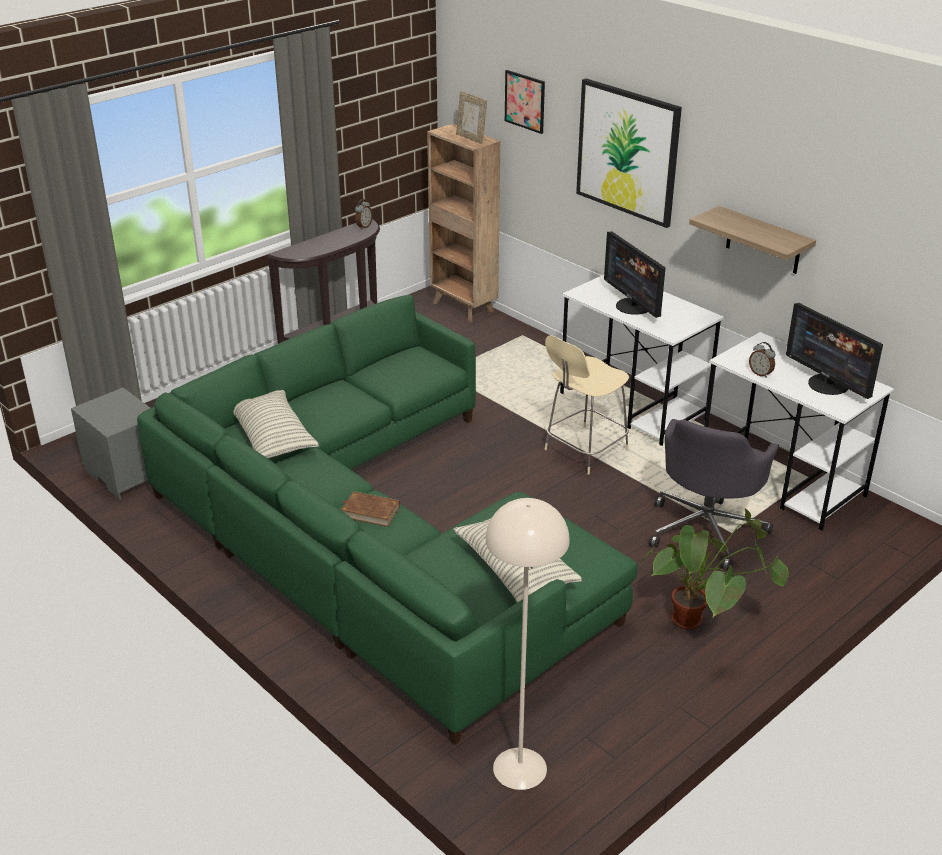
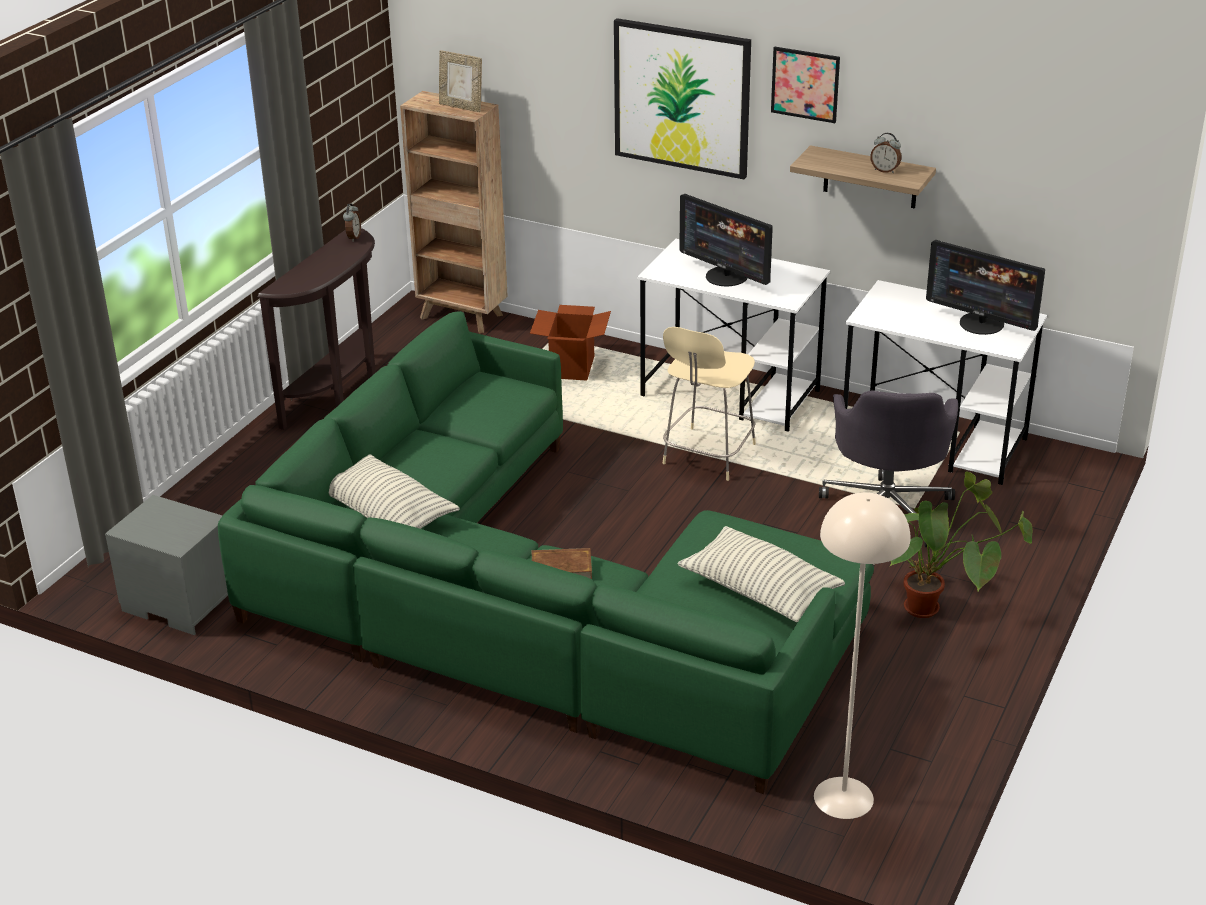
camera: 20 degrees left, 0 degrees up
picture [505,70,545,134] -> picture moved to [771,47,840,123]
alarm clock [749,342,775,378] -> alarm clock moved to [870,133,902,173]
none -> cardboard box [530,305,611,381]

